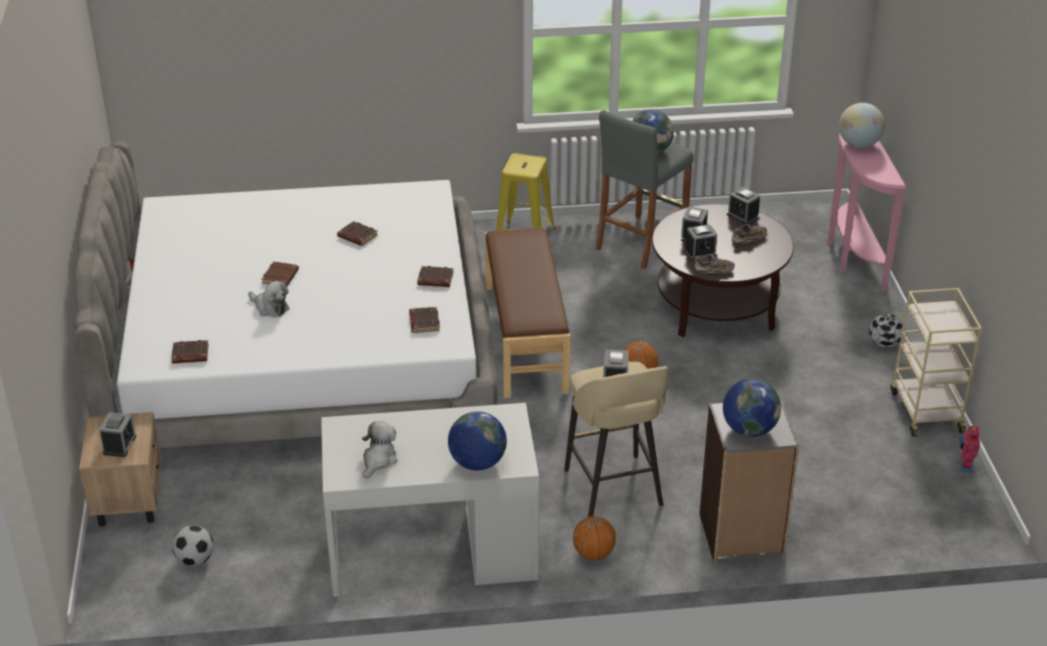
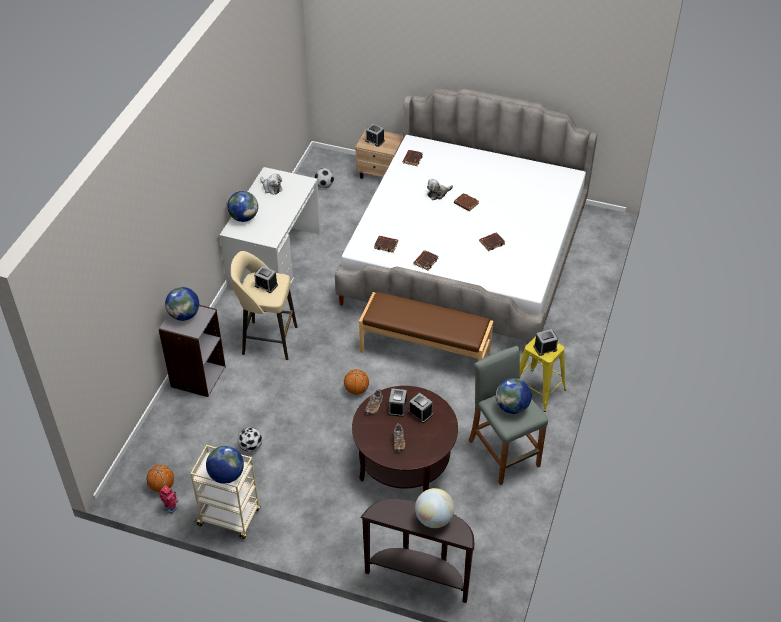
camera: 115 degrees right, 10 degrees up
basketball [573,516,616,560] -> basketball moved to [146,465,174,492]
alarm clock [727,187,760,225] -> alarm clock moved to [533,329,558,356]
pink console table [828,133,906,291] -> brown console table [360,499,474,603]
football [869,314,903,348] -> football moved to [238,427,262,452]
none -> globe [206,446,244,484]

